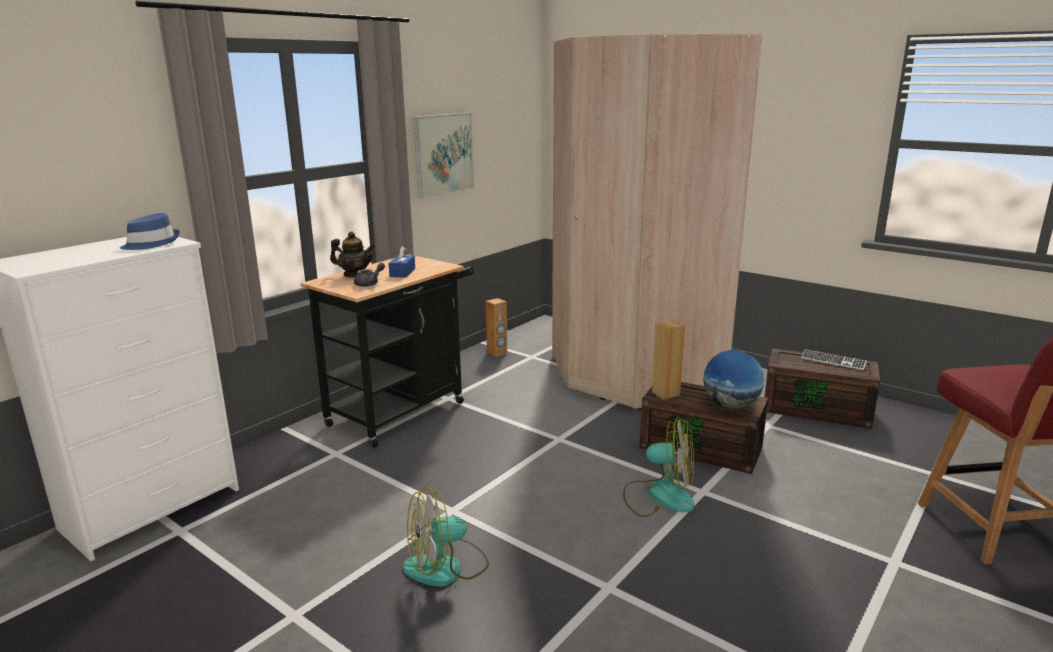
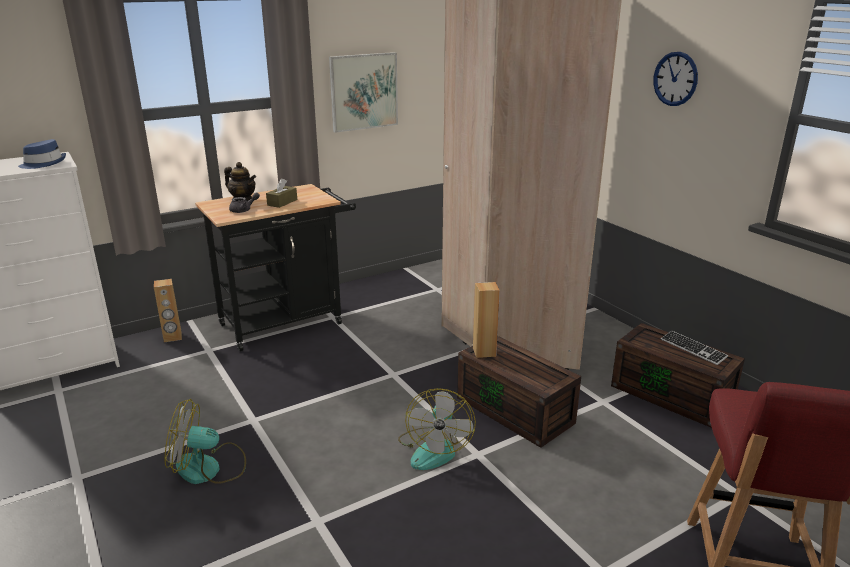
camera: 20 degrees right, 5 degrees up
blue tissue box [389,246,415,277] -> brown tissue box [266,178,297,208]
brown speaker [486,298,507,357] -> brown speaker moved to [154,279,182,342]
fan [623,417,694,517] -> fan turned 60 degrees clockwise [398,388,476,470]
globe [703,350,764,409] -> none
none -> wall clock [653,52,698,106]

